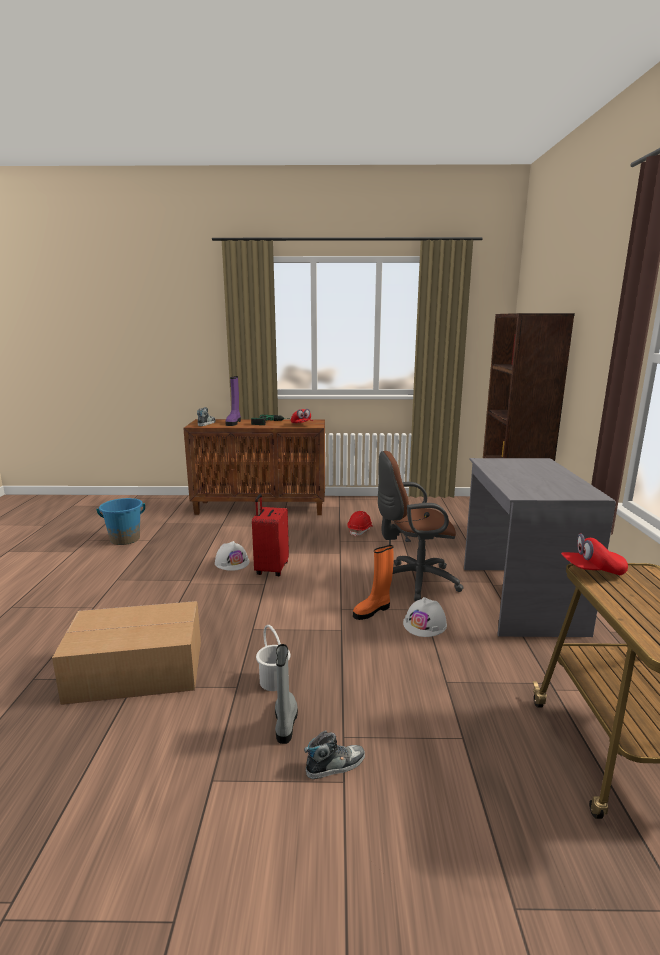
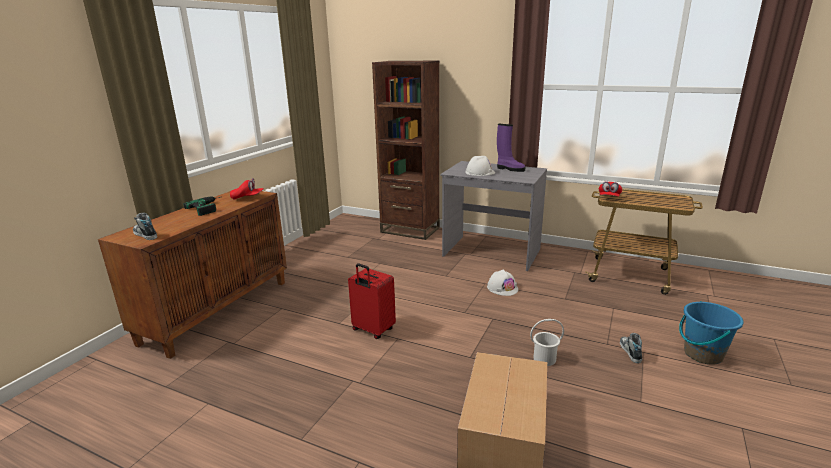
camera: 65 degrees left, 5 degrees up
blue bucket [96,498,145,545] -> blue bucket moved to [679,301,744,365]
white hard hat [215,541,250,571] -> white hard hat moved to [465,156,495,176]
purple boot [225,376,241,426] -> purple boot moved to [497,124,526,172]
grey boot [275,644,298,744] -> none
red hard hat [347,511,373,537] -> none
orange boot [353,545,394,620] -> none
brown office chair [378,451,464,601] -> none

